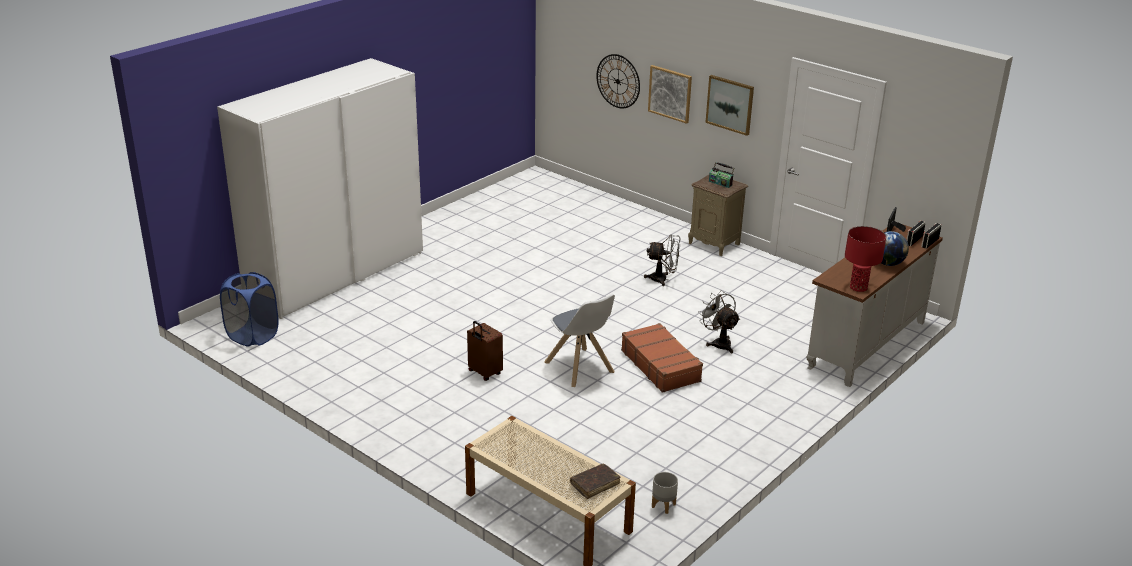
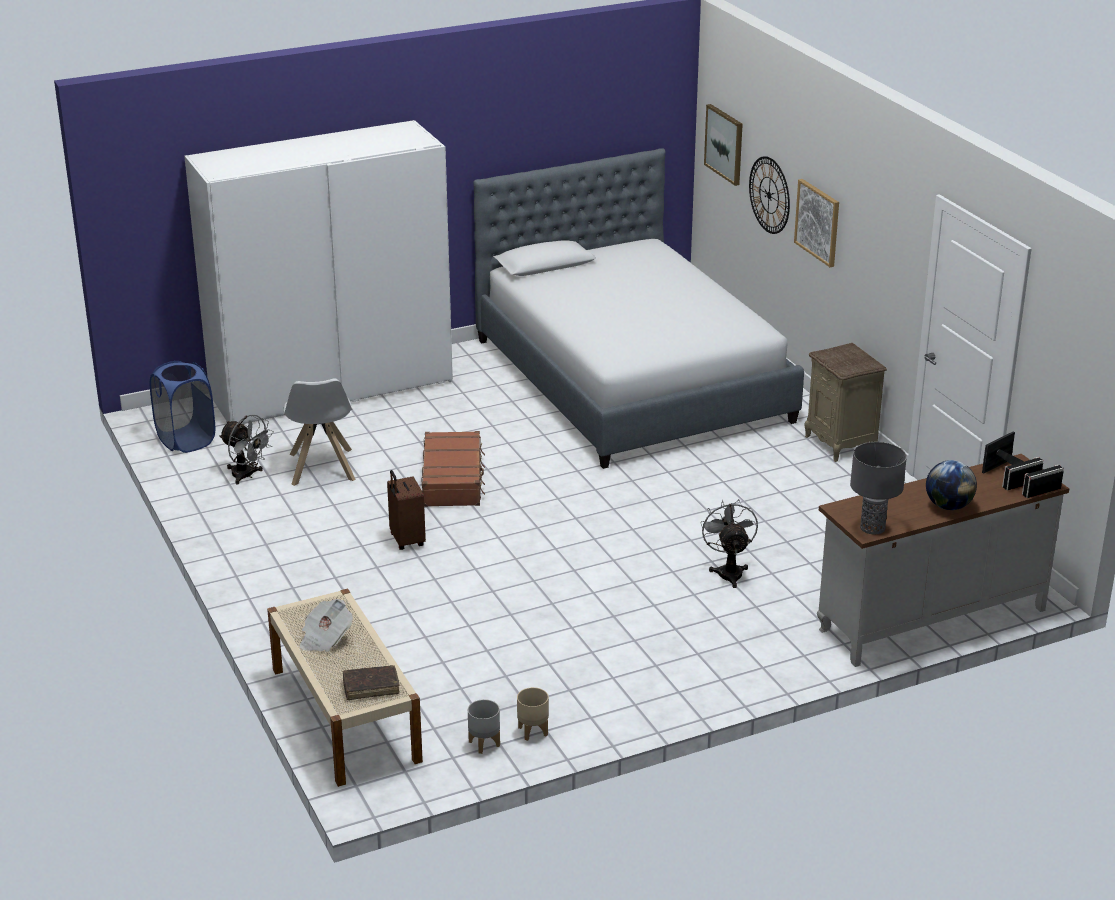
camera: 25 degrees right, 0 degrees up
chair [545,293,615,387] -> chair moved to [284,378,355,486]
brown suitcase [621,323,703,393] -> brown suitcase moved to [421,431,485,507]
grey fan [644,234,680,286] -> grey fan moved to [219,414,274,485]
picture [705,75,754,136] -> picture moved to [704,104,743,186]
radio [709,162,734,188] -> none
red table lamp [845,226,886,292] -> grey table lamp [850,442,907,534]
none -> newspaper [300,599,353,652]
none -> bed [473,148,804,469]
none -> beige planter [517,687,549,741]

